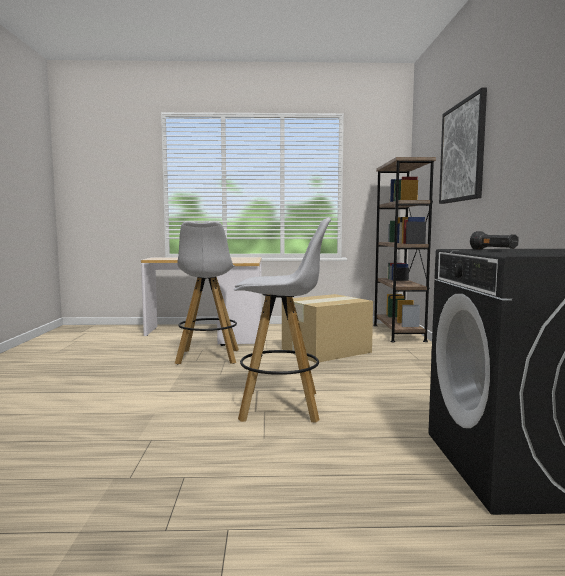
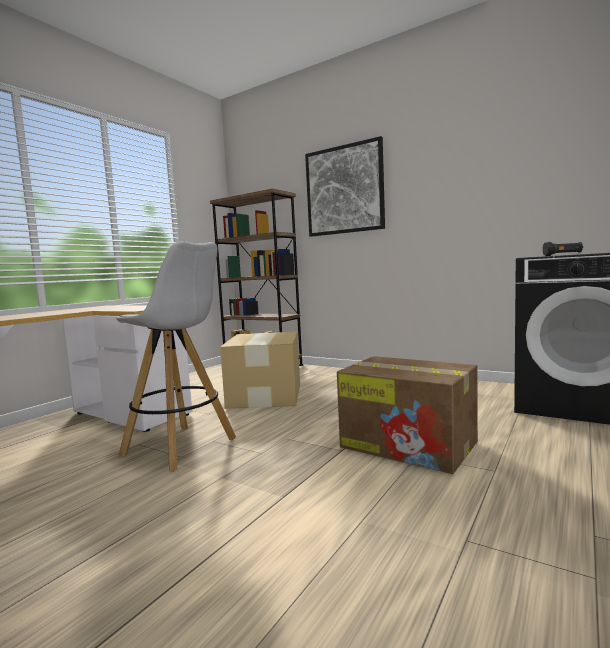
camera: 55 degrees left, 0 degrees up
white stool [234,218,331,422] -> cardboard box [337,356,478,474]

